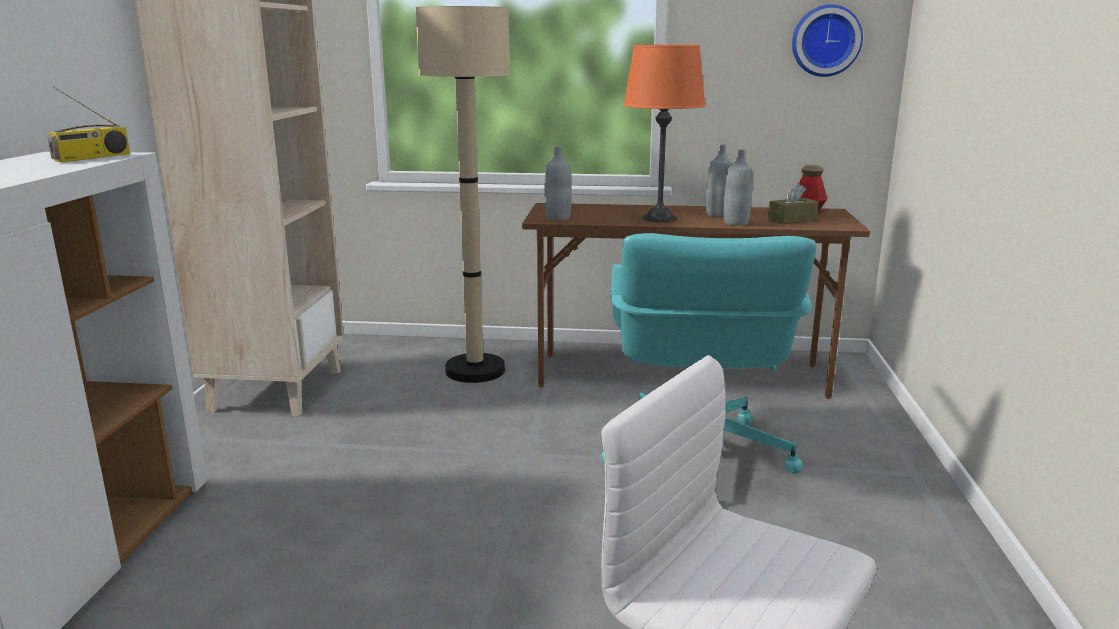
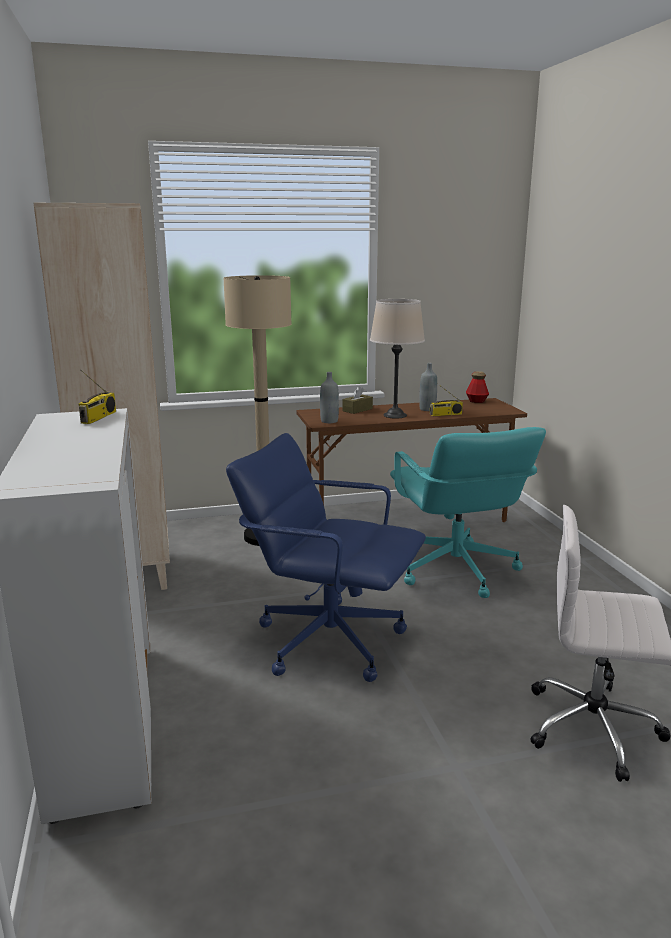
camera: 20 degrees left, 0 degrees up
orange table lamp [623,45,706,222] -> beige table lamp [370,299,425,419]
grey bottle [724,149,753,226] -> radio [430,383,463,416]
brown tissue box [768,183,819,224] -> brown tissue box moved to [343,386,373,414]
wall clock [792,4,863,77] -> none
none -> blue office chair [226,433,426,682]

